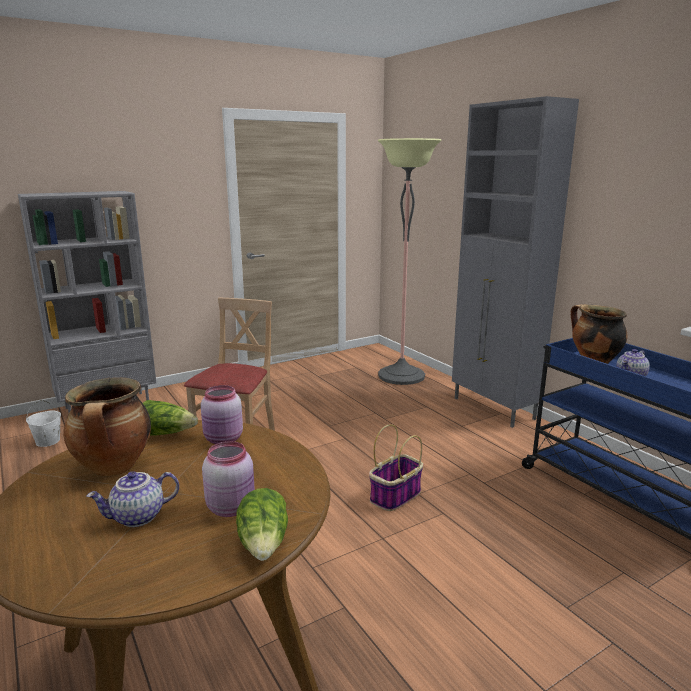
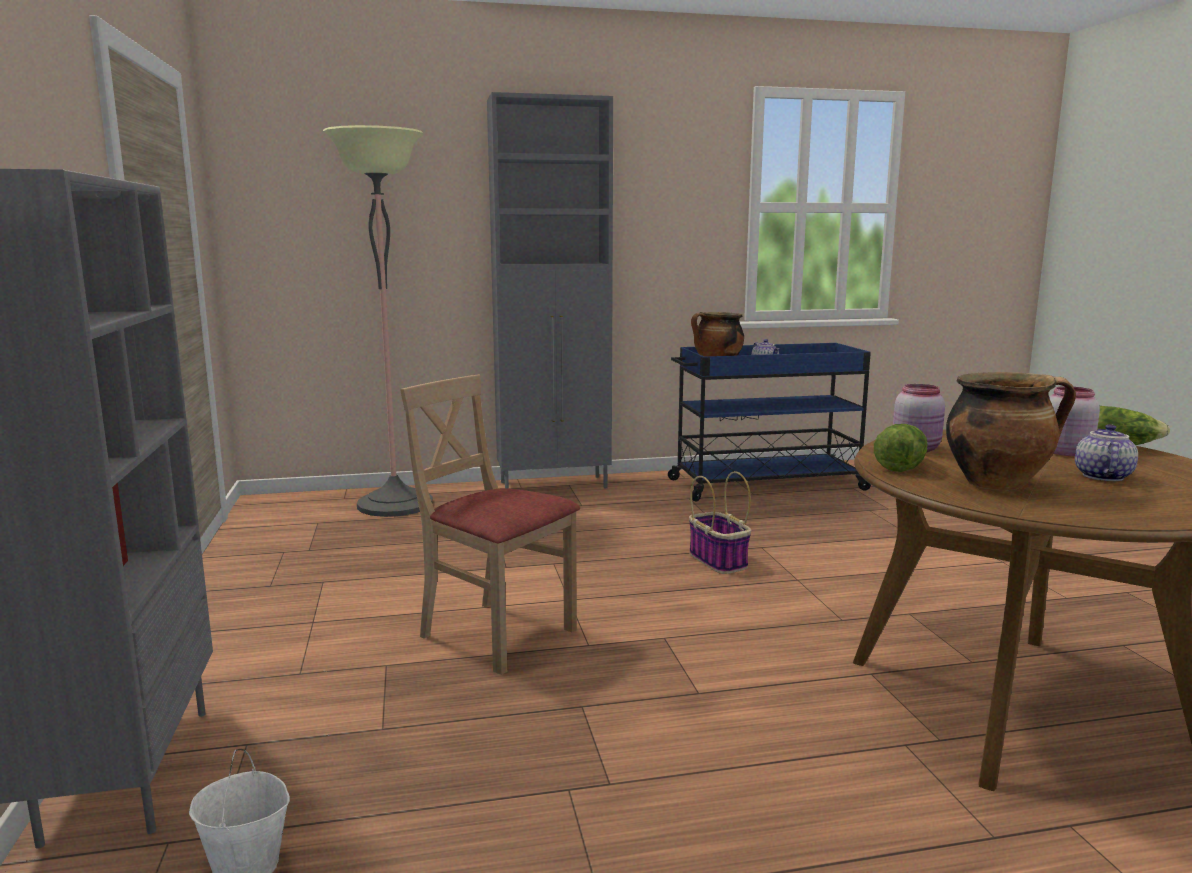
camera: 70 degrees left, 5 degrees down
teapot [86,471,179,527] -> teapot turned 150 degrees counterclockwise [1075,424,1138,481]

